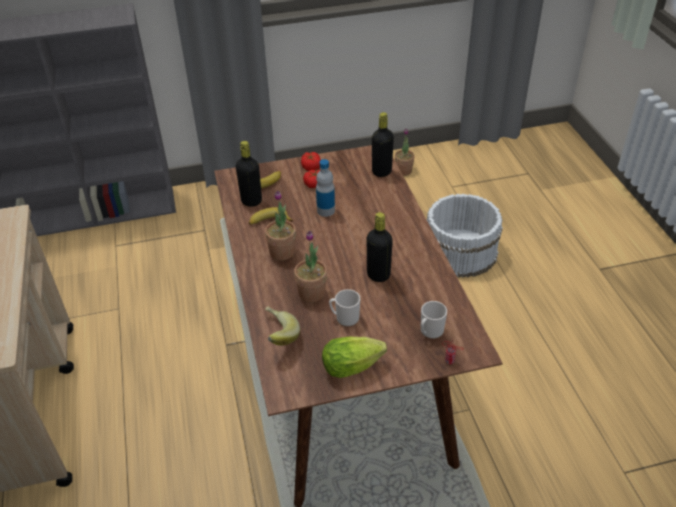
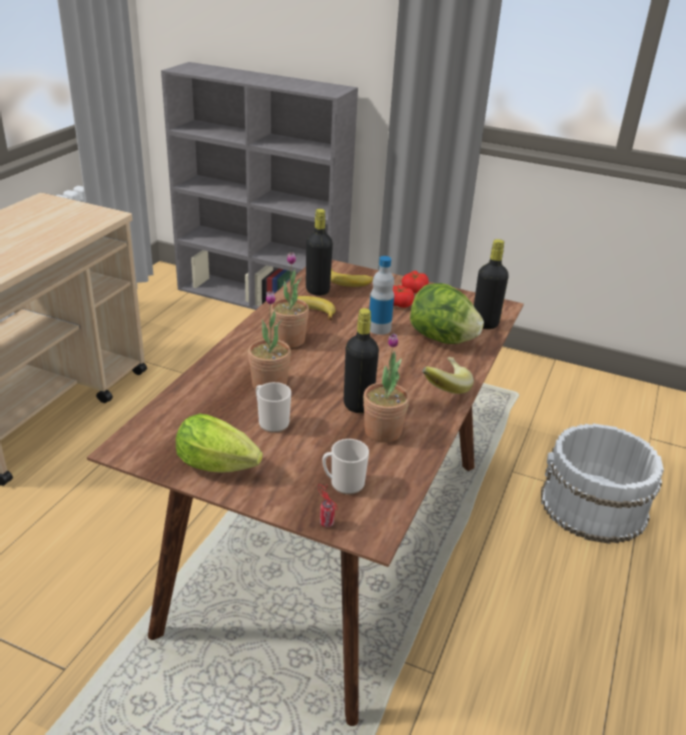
camera: 35 degrees right, 10 degrees down
banana [265,306,300,346] -> banana moved to [422,357,474,394]
potted plant [395,129,415,176] -> potted plant moved to [363,333,409,443]
none -> lettuce [410,283,484,344]

